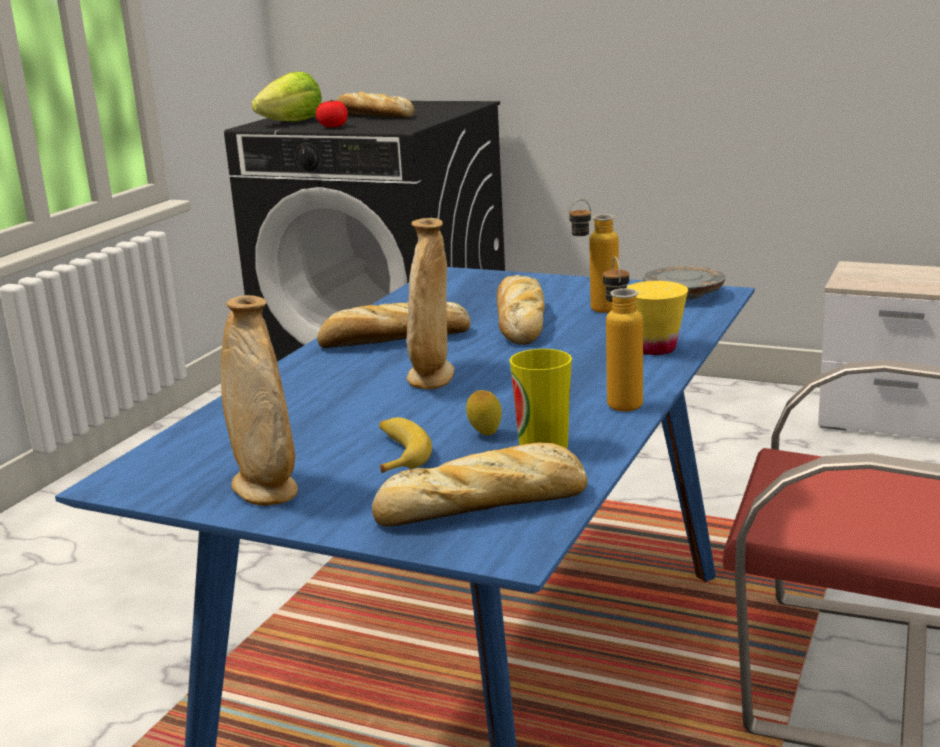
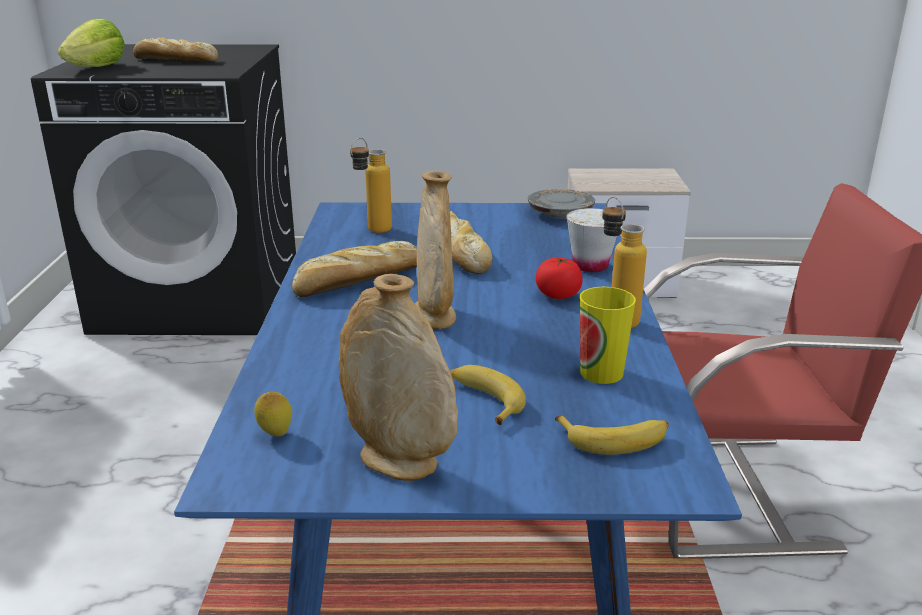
camera: 25 degrees left, 5 degrees up
tomato [316,100,348,127] -> tomato moved to [536,258,583,299]
bread [372,442,588,527] -> banana [555,415,669,455]
lemon [466,390,502,435] -> lemon moved to [254,392,292,437]
bottle [569,199,619,313] -> bottle moved to [350,138,392,233]
yellow cup [627,281,688,355] -> white cup [567,208,617,272]

